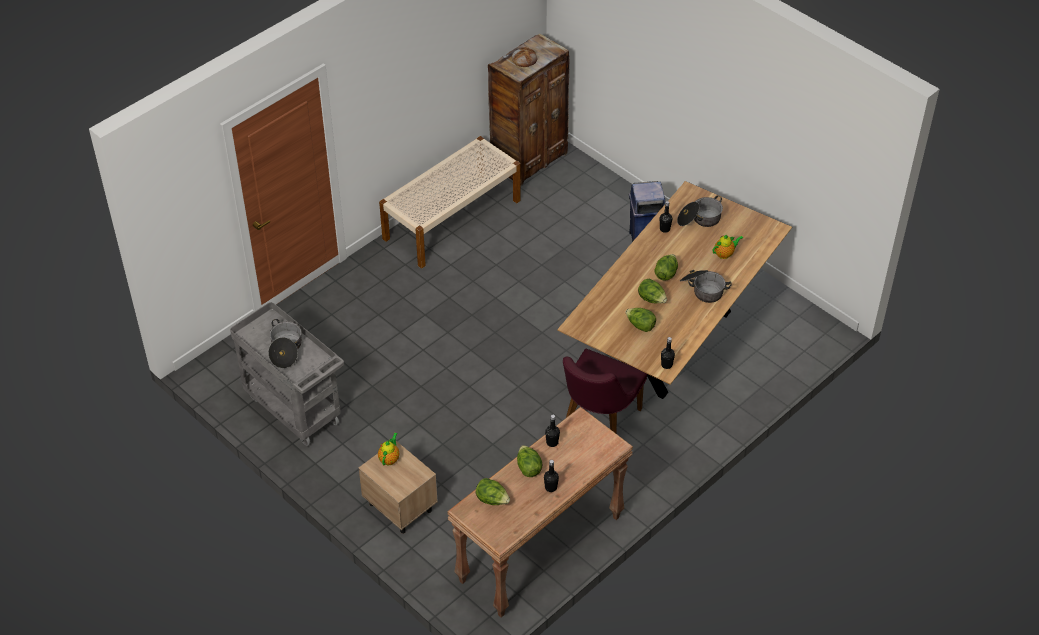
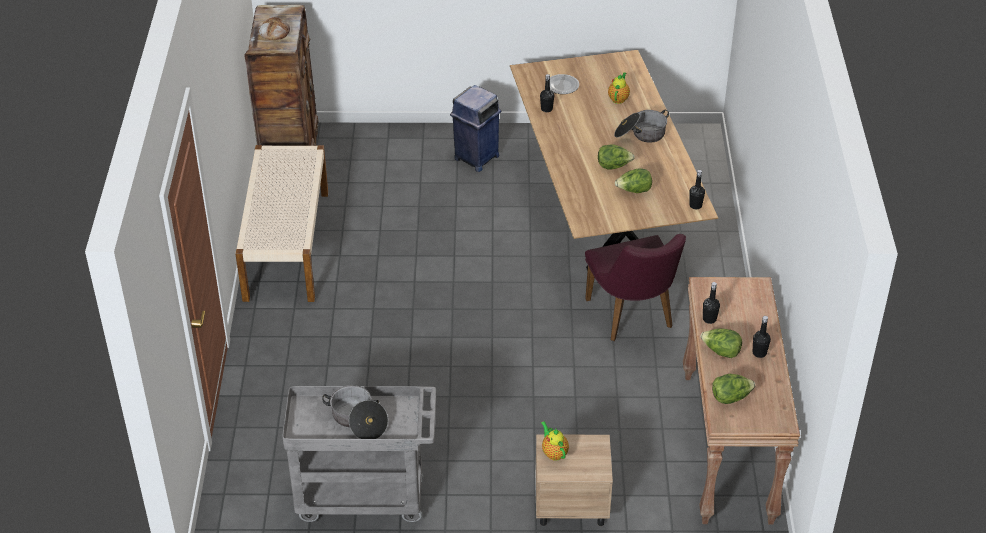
camera: 45 degrees left, 5 degrees down
lettuce [654,254,678,281] -> none
cooking pot [677,195,723,227] -> plate [550,74,579,94]

